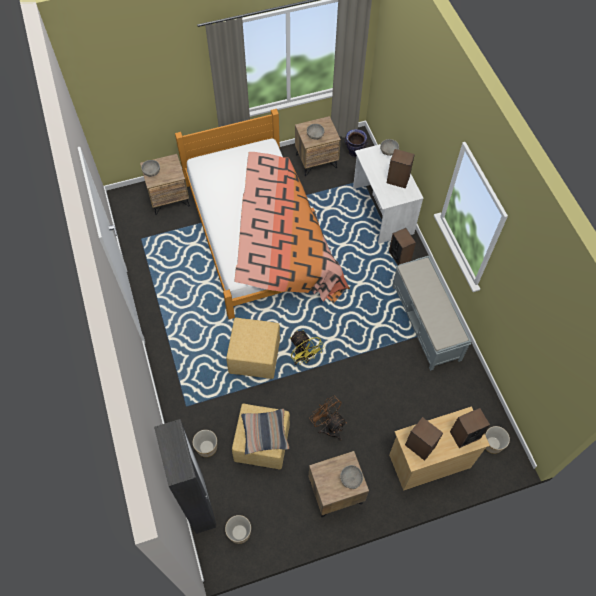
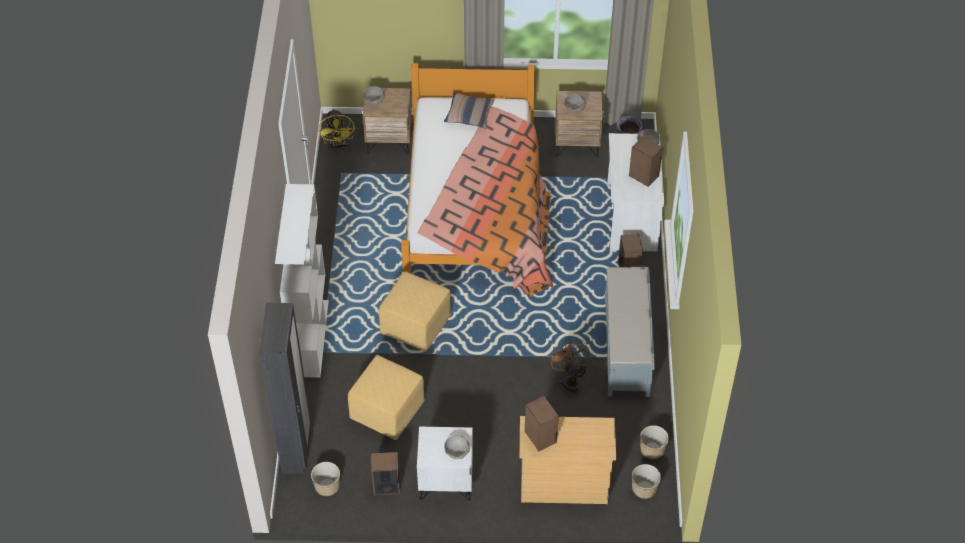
camera: 20 degrees right, 10 degrees down
planter [193,430,217,457] -> planter moved to [640,425,669,459]
pillow [241,409,289,455] -> pillow moved to [444,93,495,128]
yellow fan [290,330,324,365] -> yellow fan moved to [318,109,355,150]
brown fan [309,396,347,441] -> brown fan moved to [548,338,589,397]
brown nightstand [309,451,369,517] -> white nightstand [417,426,473,501]
speaker [450,408,490,448] -> speaker moved to [371,452,400,496]
none -> white bookcase [275,184,329,378]

